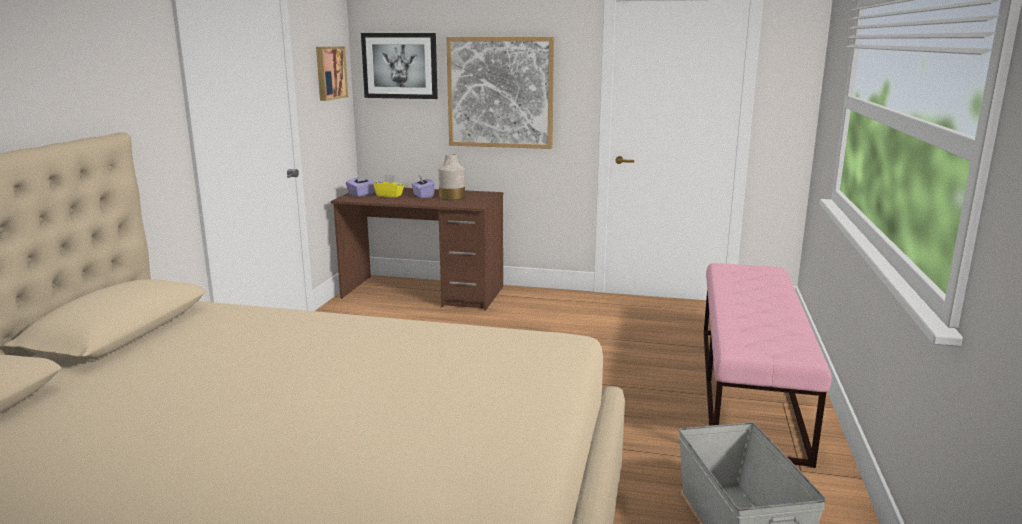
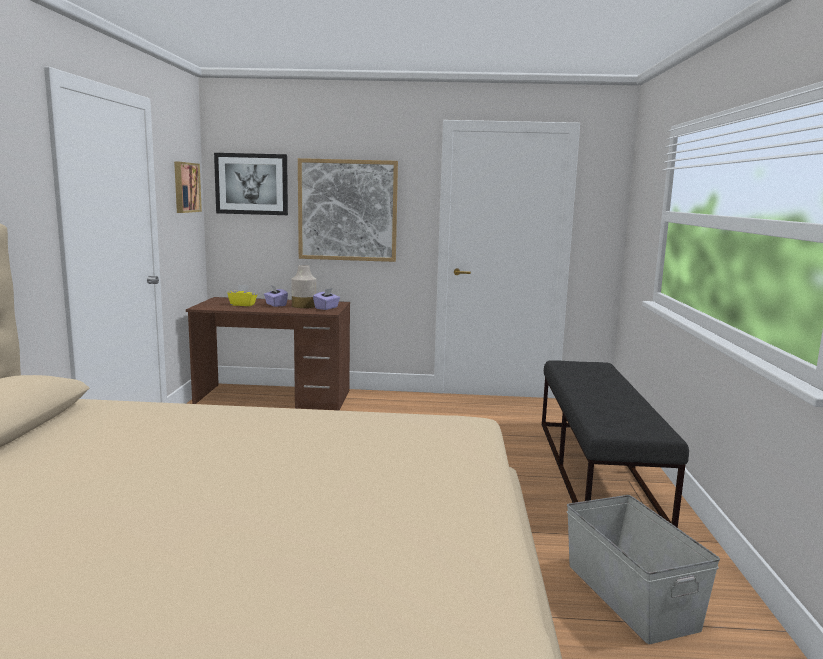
camera: 10 degrees left, 5 degrees down
purple tissue box [346,174,375,197] -> purple tissue box moved to [313,288,340,310]
pink bench [704,263,832,468] -> black bench [542,360,689,528]

